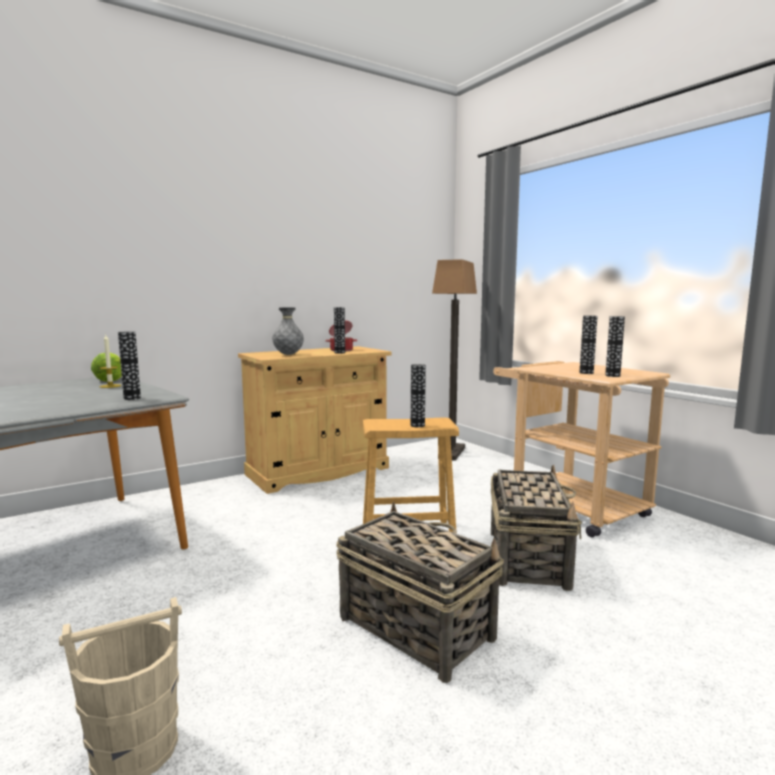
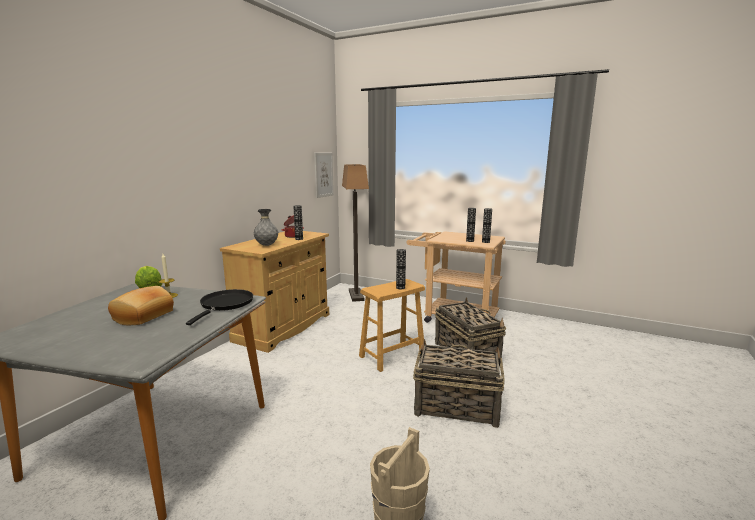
camera: 30 degrees left, 5 degrees up
vase [118,331,141,400] -> black frying pan [186,289,253,325]
none -> bread [108,286,174,325]
none -> picture [314,153,334,198]

